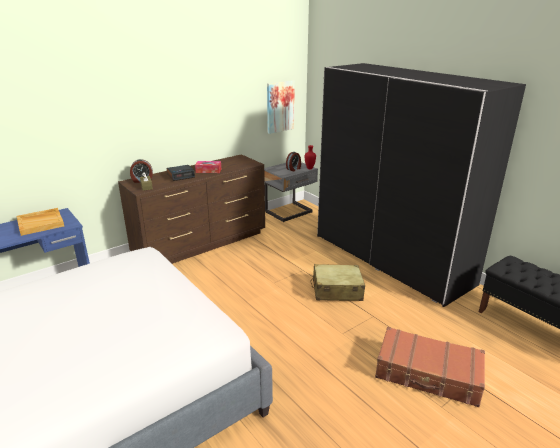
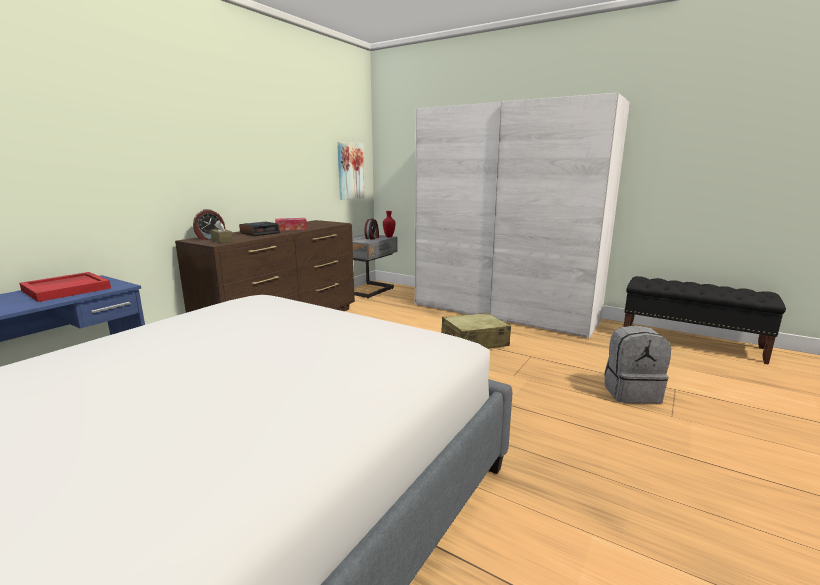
camera: 20 degrees left, 10 degrees down
beige tray [16,208,64,236] -> red tray [19,272,111,302]
black wardrobe [317,63,526,307] -> white wardrobe [415,93,630,339]
brown suitcase [375,327,485,407] -> grey backpack [604,325,671,404]

